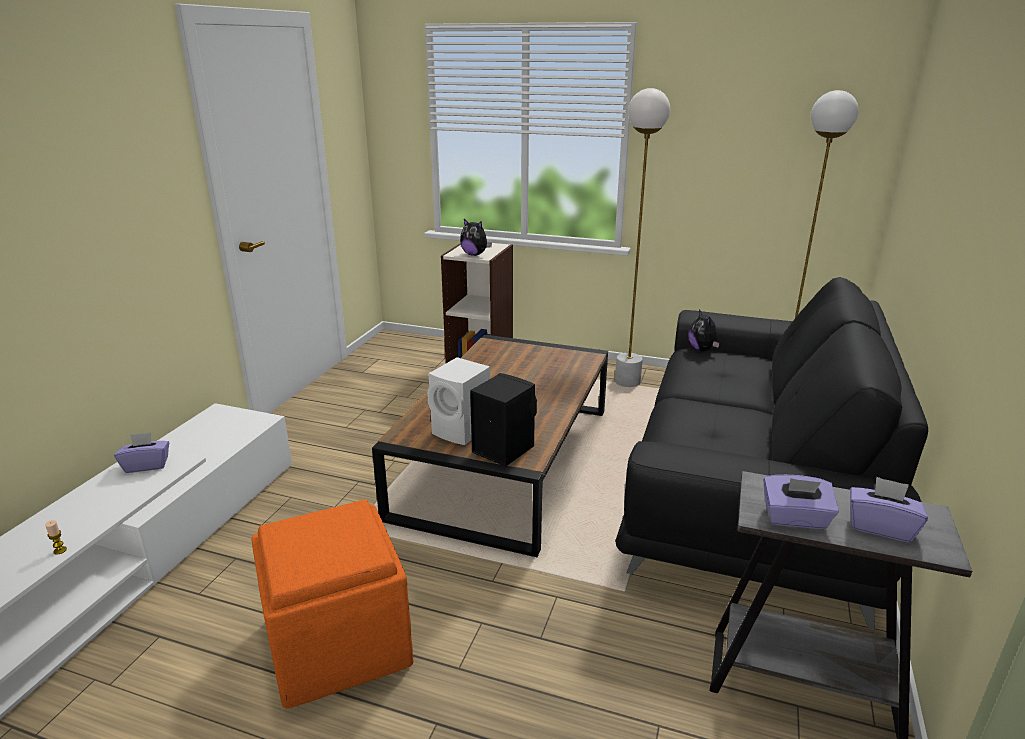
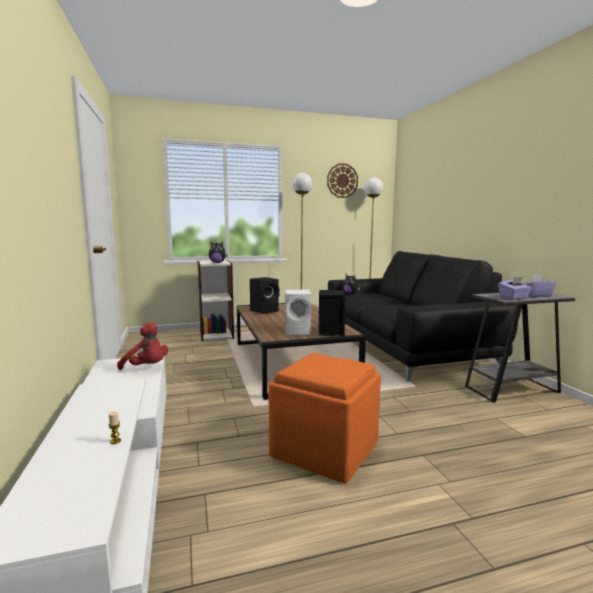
camera: 35 degrees left, 15 degrees down
purple tissue box [114,432,170,473] -> none
none -> red plush toy [117,322,168,370]
none -> black speaker [250,277,279,314]
none -> wall clock [327,163,358,198]

